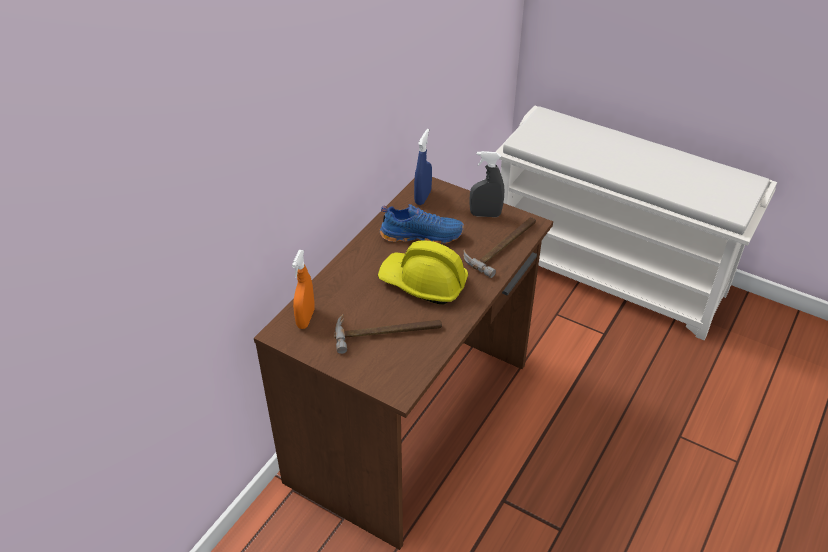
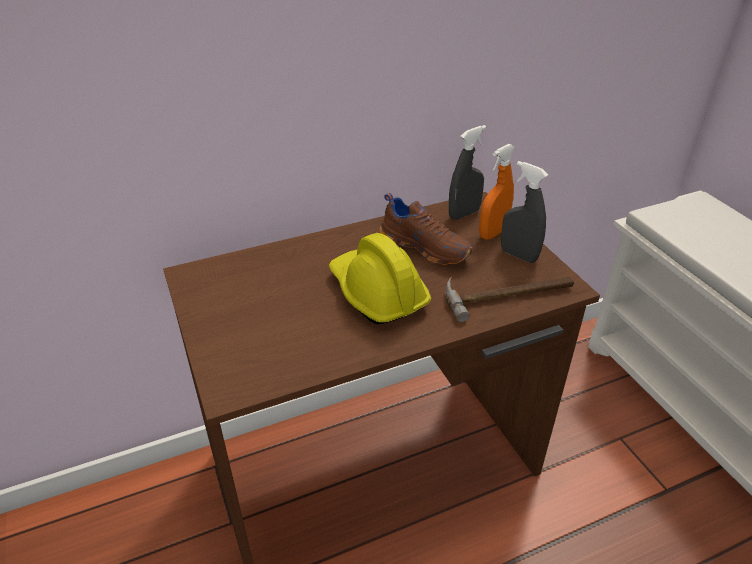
camera: 35 degrees right, 5 degrees down
orange spray bottle [292,250,315,329] -> orange spray bottle moved to [479,144,516,240]
hammer [334,314,442,354] -> none
blue shoe [380,204,464,244] -> brown shoe [380,193,473,265]
blue spray bottle [414,129,432,205] -> grey spray bottle [449,125,486,220]

